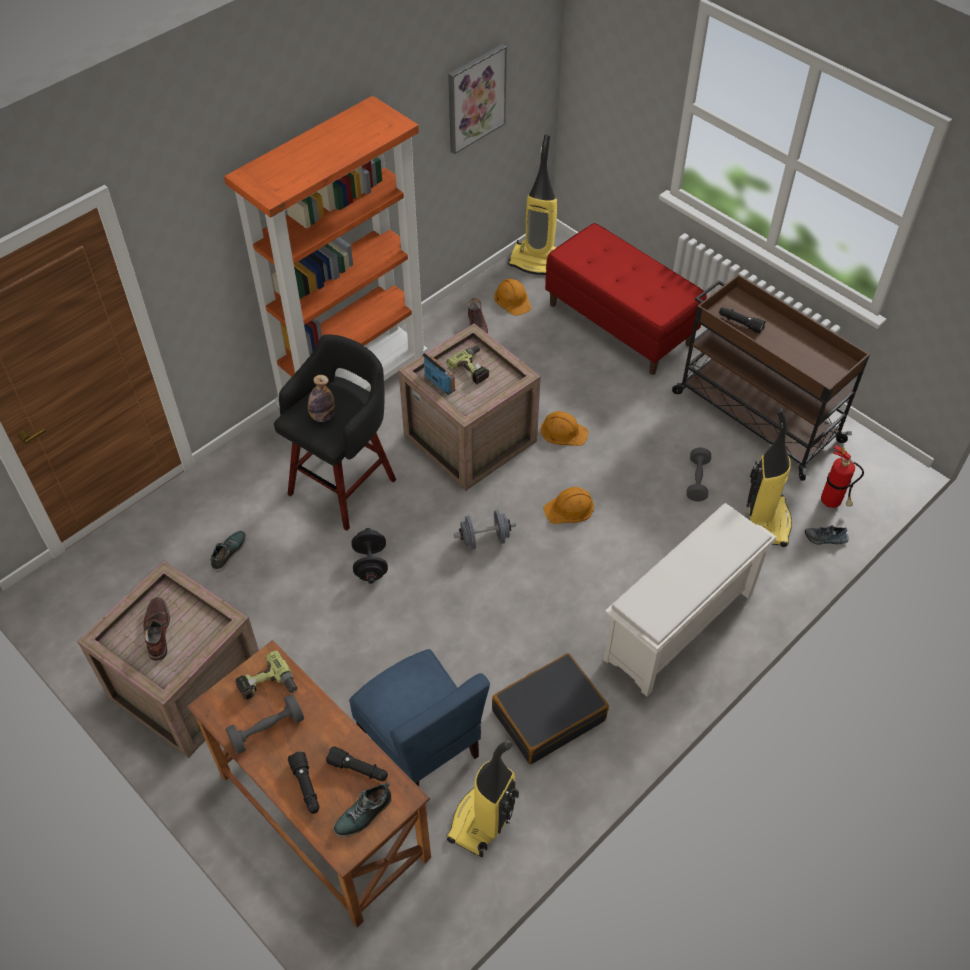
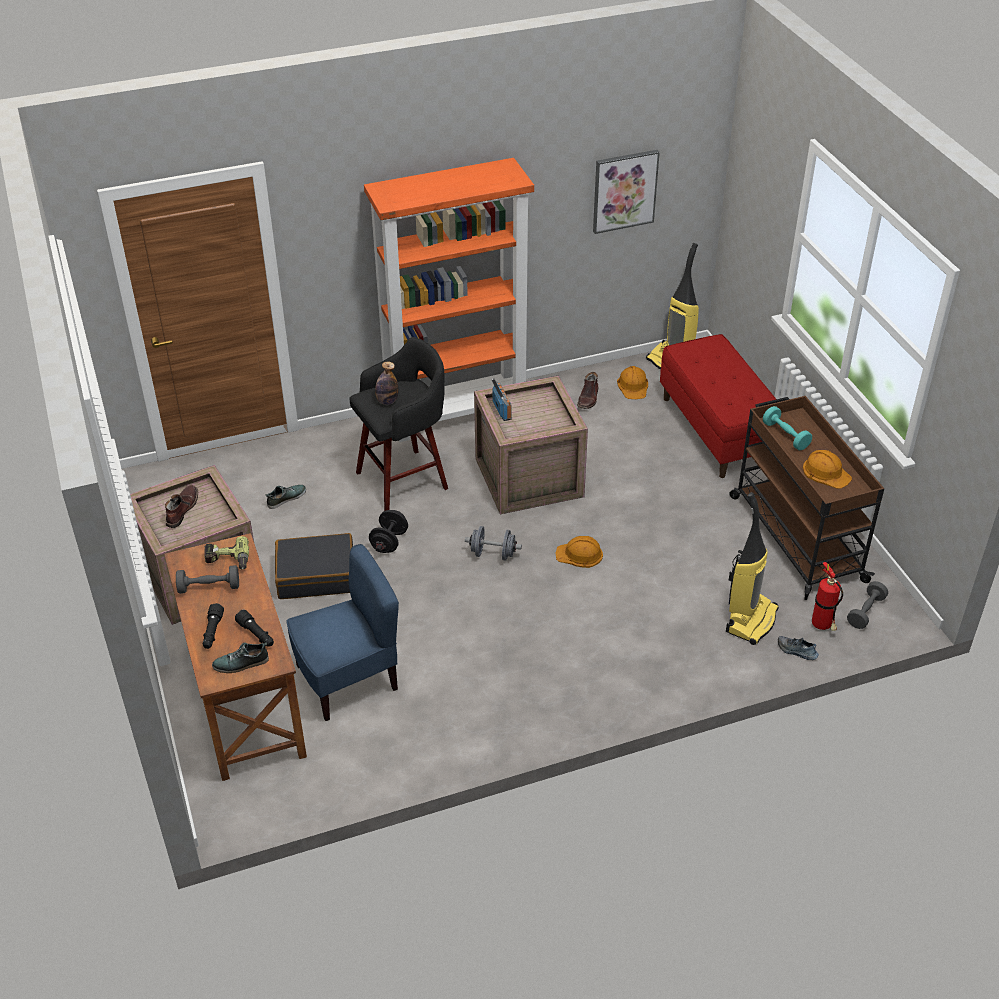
camera: 25 degrees right, 10 degrees down
blue chair [349,649,490,786] -> blue chair turned 105 degrees counterclockwise [286,544,399,721]
power drill [447,345,489,384] -> none
vacuum cleaner [447,741,519,857] -> none
black suitcase [492,653,609,764] -> black suitcase moved to [275,533,353,599]
orange hard hat [541,411,589,446] -> orange hard hat moved to [803,450,852,489]
white shoe rack [604,503,776,697] -> none
grey dumbbell [686,448,711,501] -> grey dumbbell moved to [847,581,888,629]
black flashlight [719,307,766,334] -> turquoise dumbbell [763,406,812,450]

